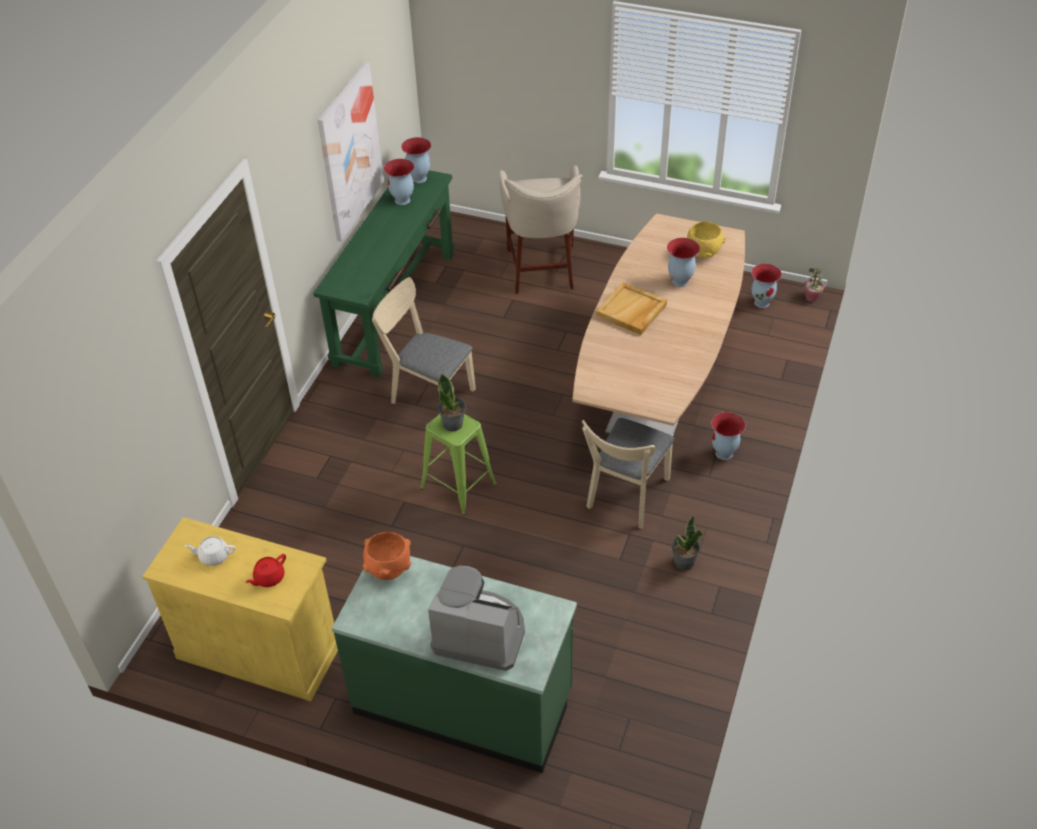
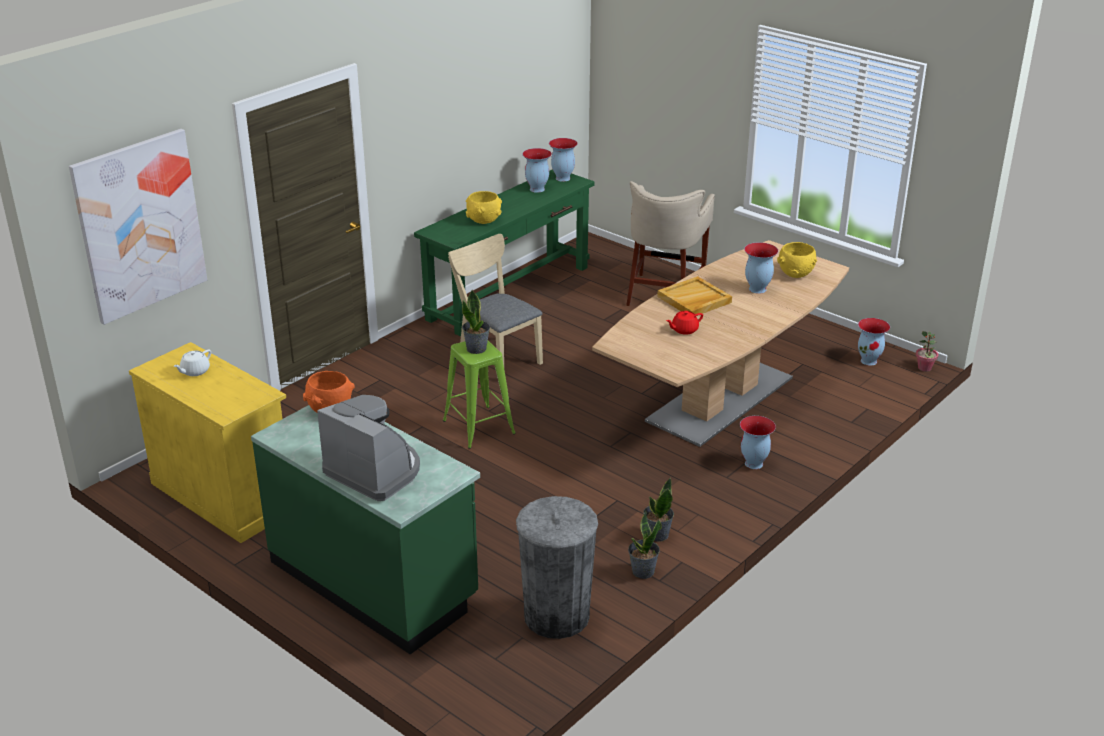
camera: 20 degrees right, 15 degrees down
white teapot [185,536,235,566] -> white teapot turned 75 degrees counterclockwise [174,350,211,376]
red teapot [246,554,286,587] -> red teapot moved to [666,311,703,335]
picture [318,62,384,241] -> picture moved to [69,129,207,325]
beige chair [582,418,674,528] -> none
none -> yellow bowl [466,191,502,224]
none -> grey trash can [516,496,598,639]
none -> potted plant [628,509,662,579]

